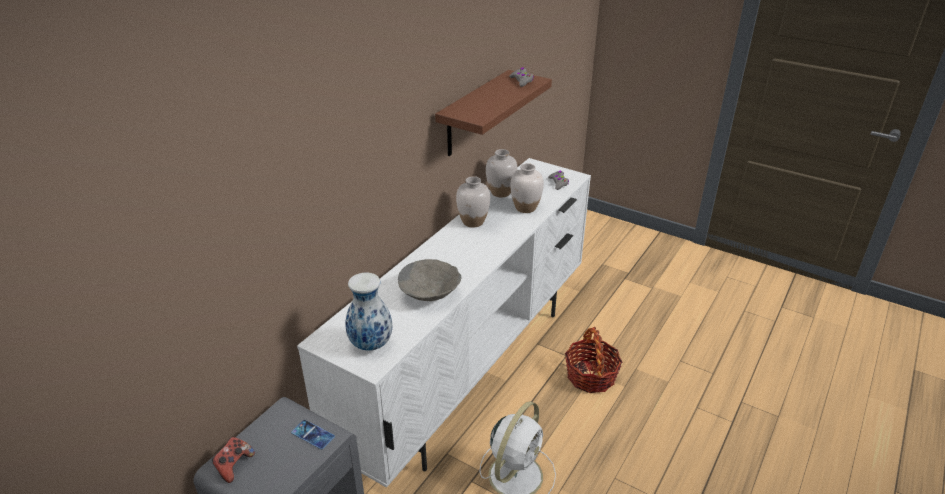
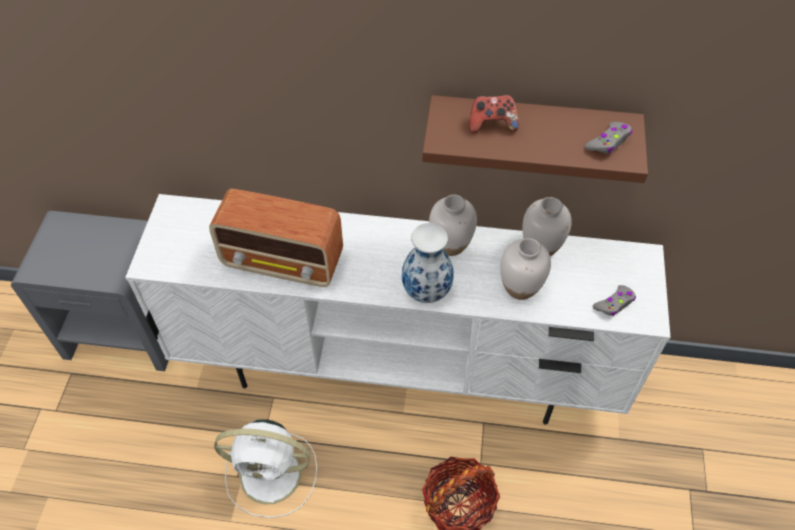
camera: 65 degrees right, 20 degrees up
game controller [212,437,255,483] -> game controller moved to [470,95,519,133]
phone [291,420,335,449] -> none
vase [345,272,392,351] -> vase moved to [402,223,453,303]
grey bowl [398,259,461,301] -> radio [209,188,343,287]

